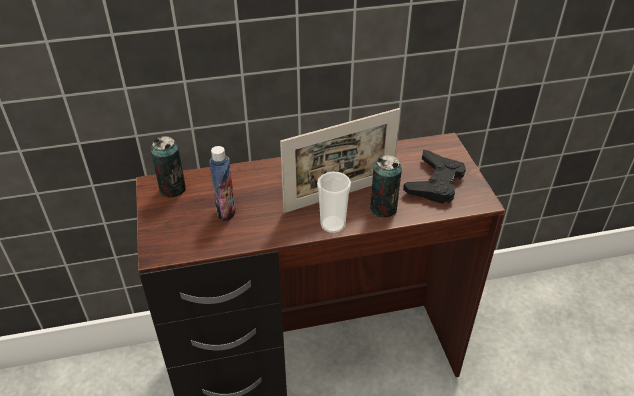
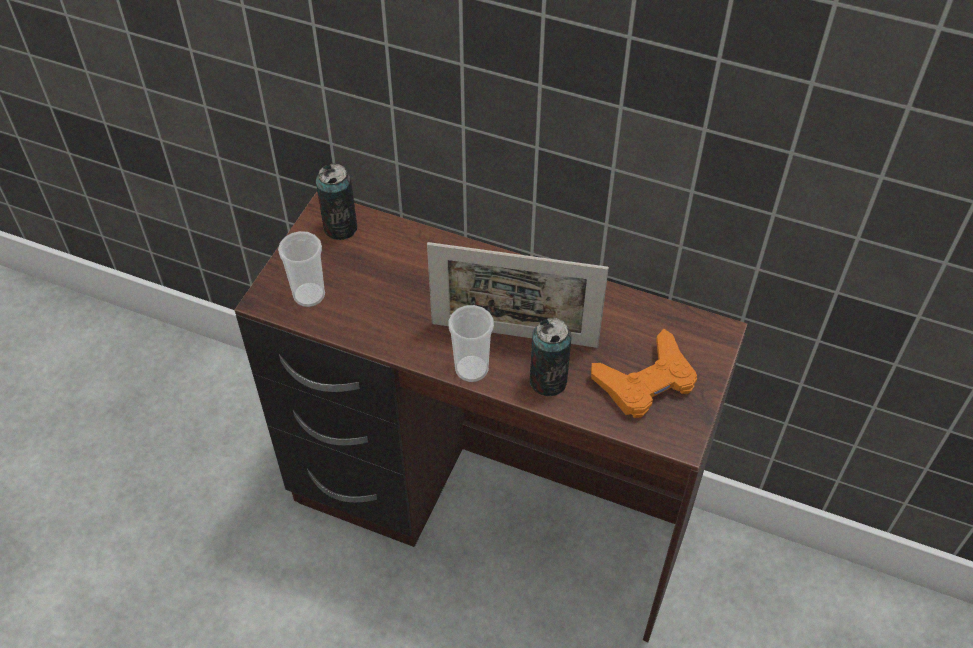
camera: 35 degrees right, 10 degrees up
bottle [209,146,235,221] -> none
black game controller [403,150,466,204] -> orange game controller [591,329,697,418]
none -> cup [278,231,325,307]

